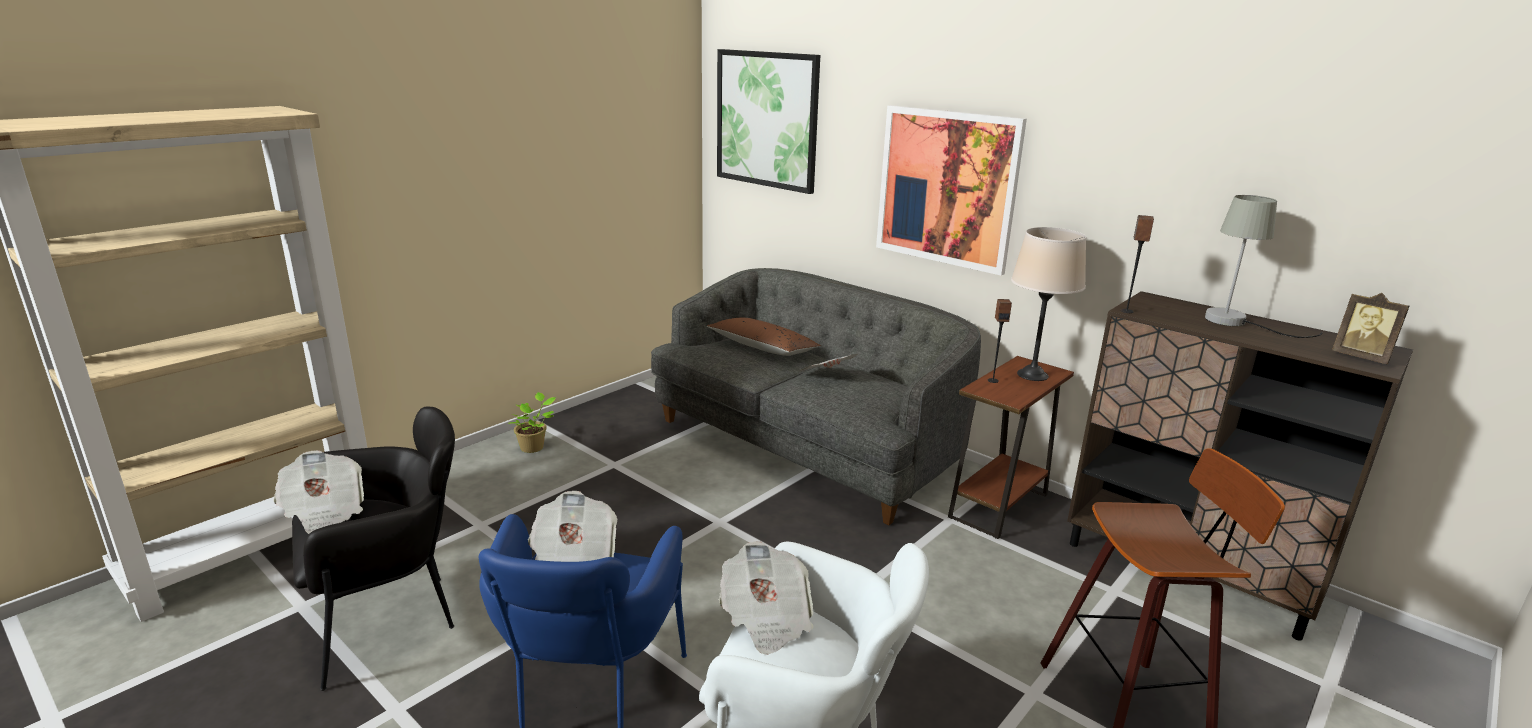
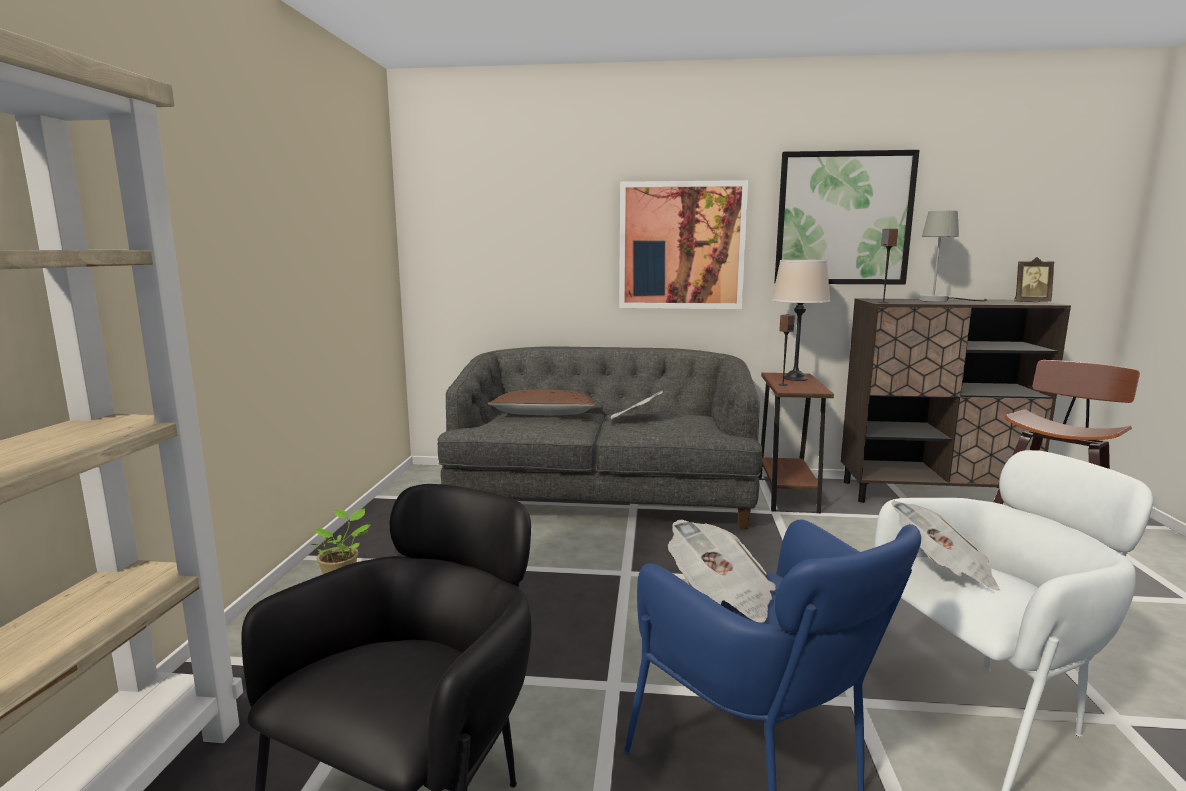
camera: 35 degrees left, 10 degrees down
newspaper [273,450,364,534] -> none
picture [717,49,820,194] -> picture moved to [775,150,920,284]

